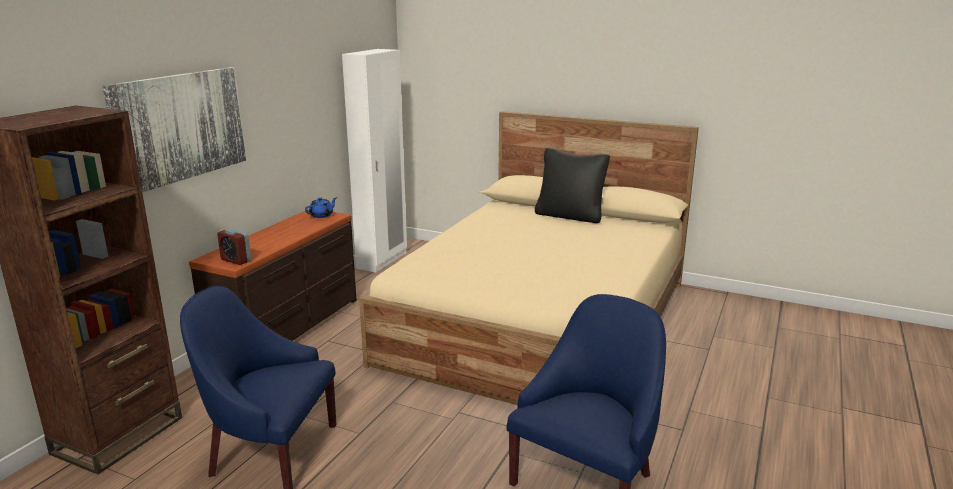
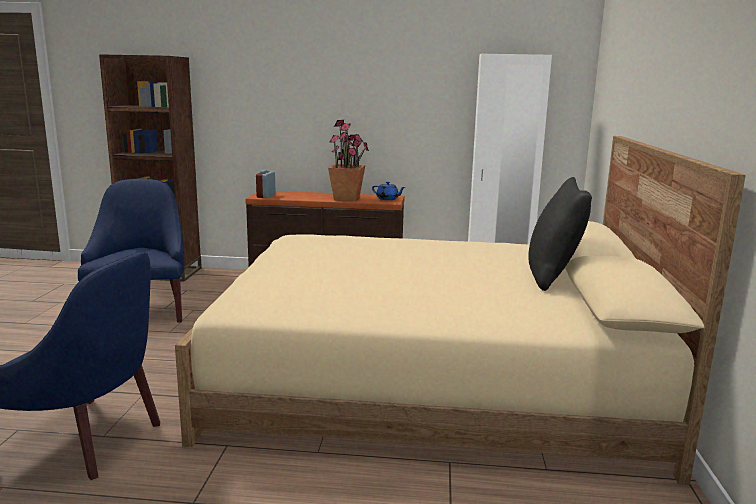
camera: 70 degrees right, 5 degrees down
picture [102,67,246,192] -> none
none -> potted plant [328,120,369,201]

